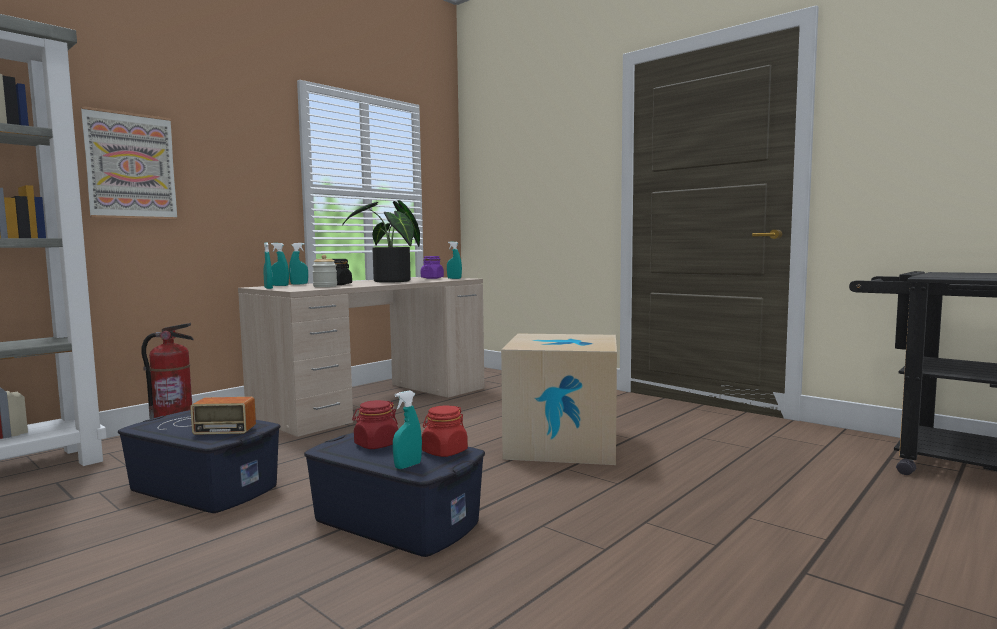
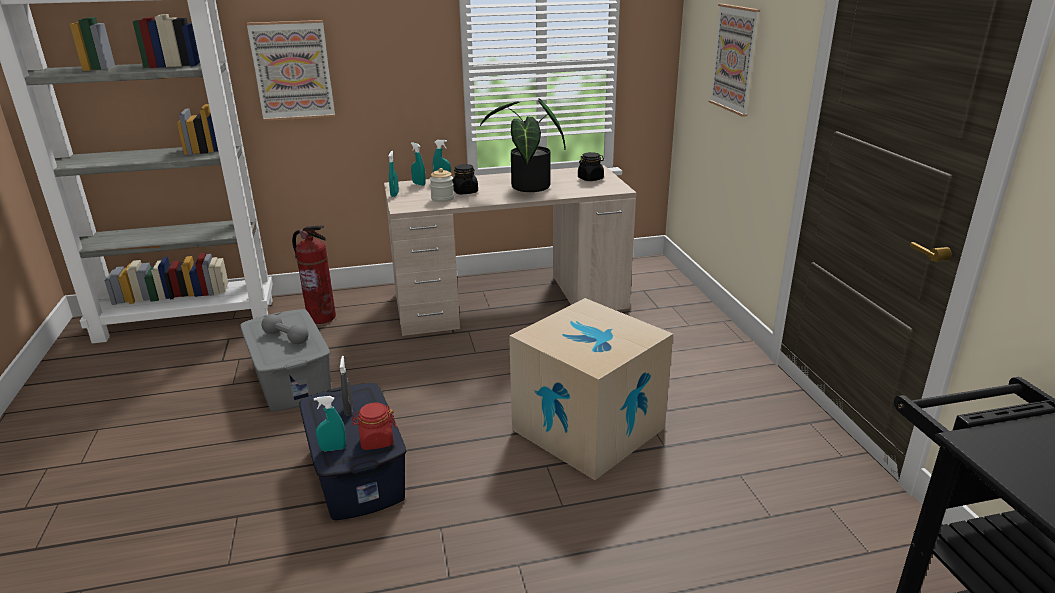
camera: 35 degrees right, 20 degrees up
blue storage box [118,410,281,513] -> grey storage box [240,309,331,412]
radio [158,397,256,435] -> grey dumbbell [262,315,309,344]
red jar [352,400,398,449] -> grey spray bottle [340,356,353,416]
purple jar [421,256,444,279] -> black jar [578,152,604,181]
turquoise spray bottle [447,242,462,279] -> none
none -> picture [709,4,760,117]

